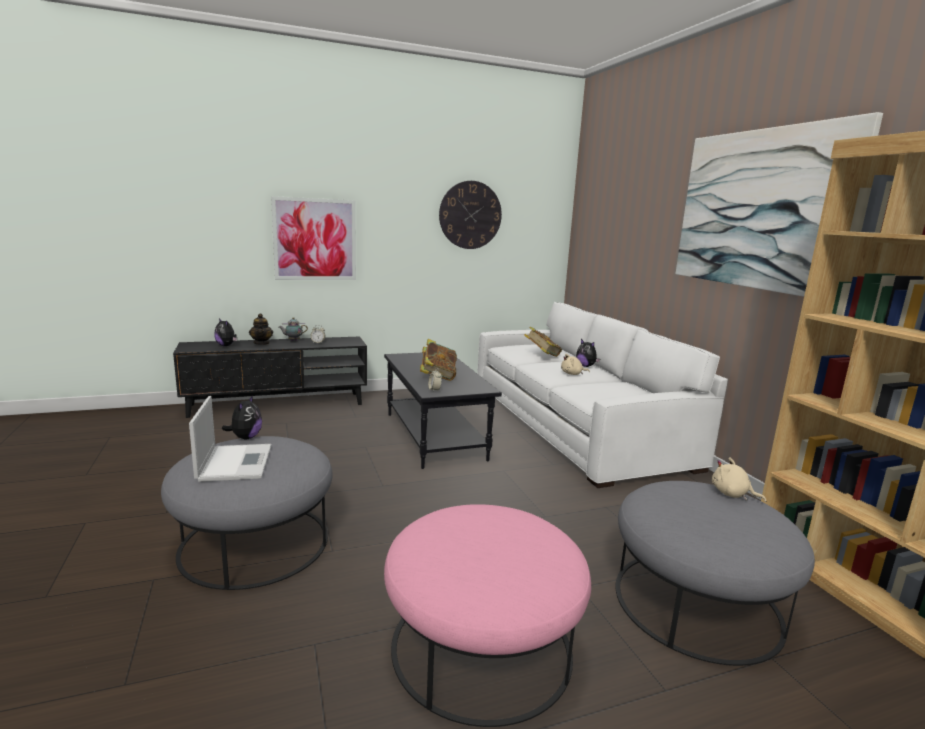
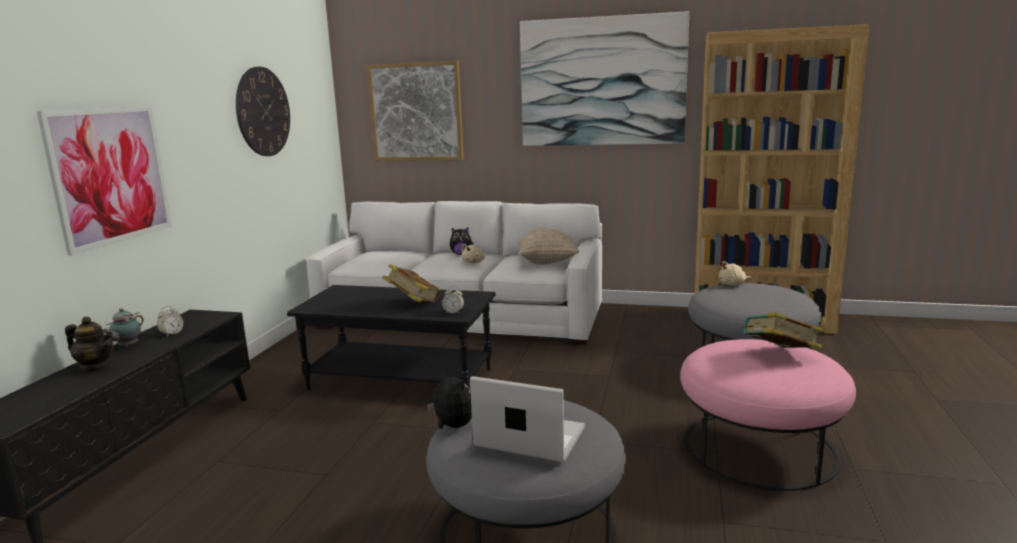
camera: 55 degrees left, 0 degrees up
plush toy [214,318,237,346] -> none
book [524,326,562,357] -> book moved to [742,312,825,349]
none -> picture [367,61,464,161]
none -> beige pillow [518,228,579,265]

